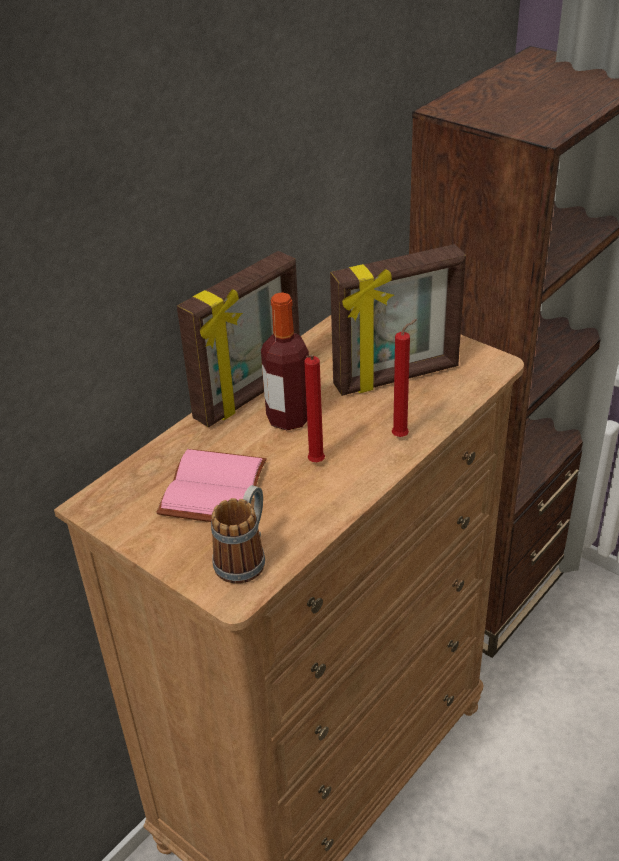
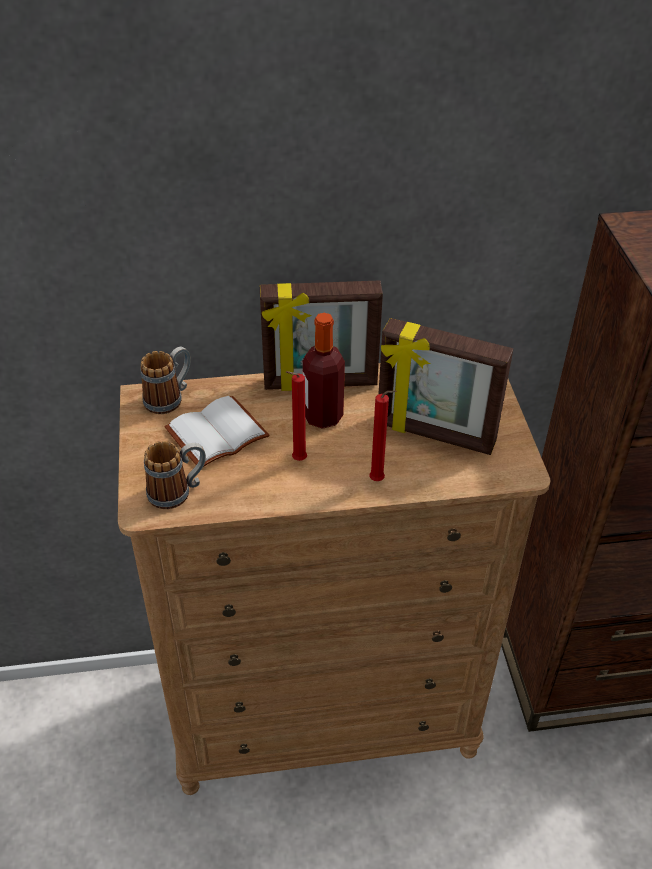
camera: 40 degrees right, 5 degrees up
pink book [156,449,266,522] -> white book [164,396,270,467]
none -> mug [140,347,191,414]

